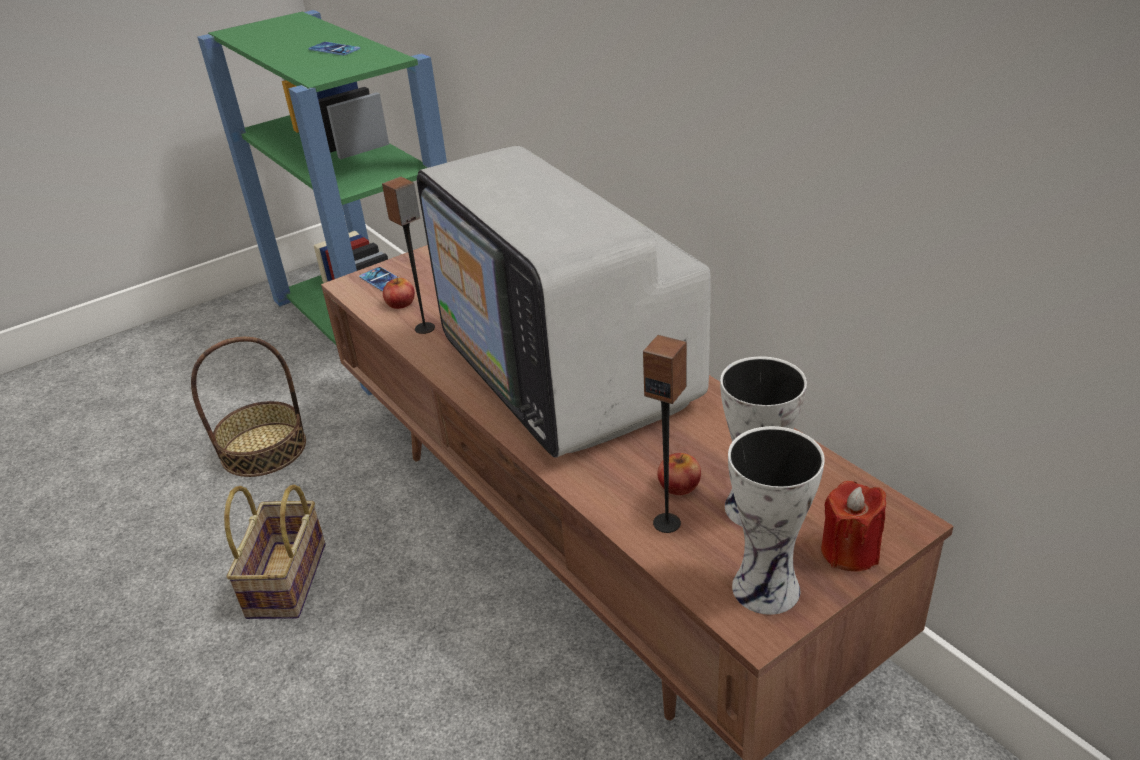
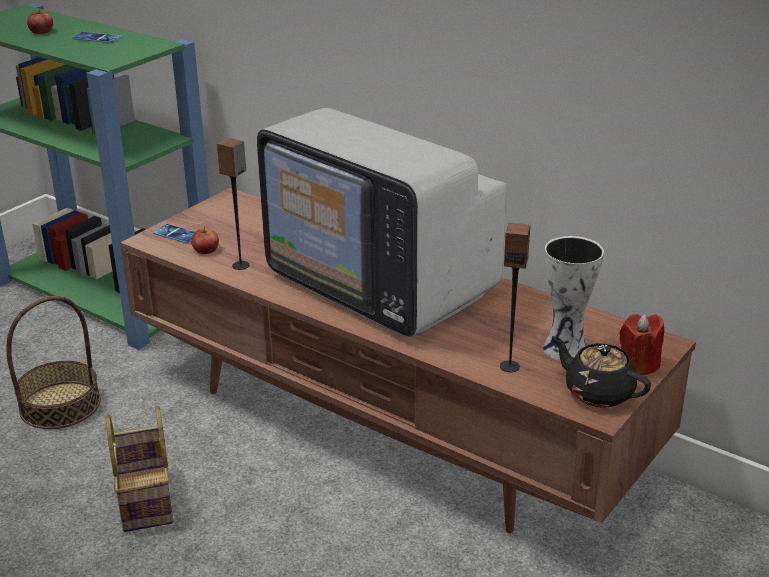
camera: 20 degrees left, 5 degrees down
apple [657,453,701,495] -> apple moved to [27,9,53,34]
vase [728,426,825,615] -> black teapot [552,336,651,408]

